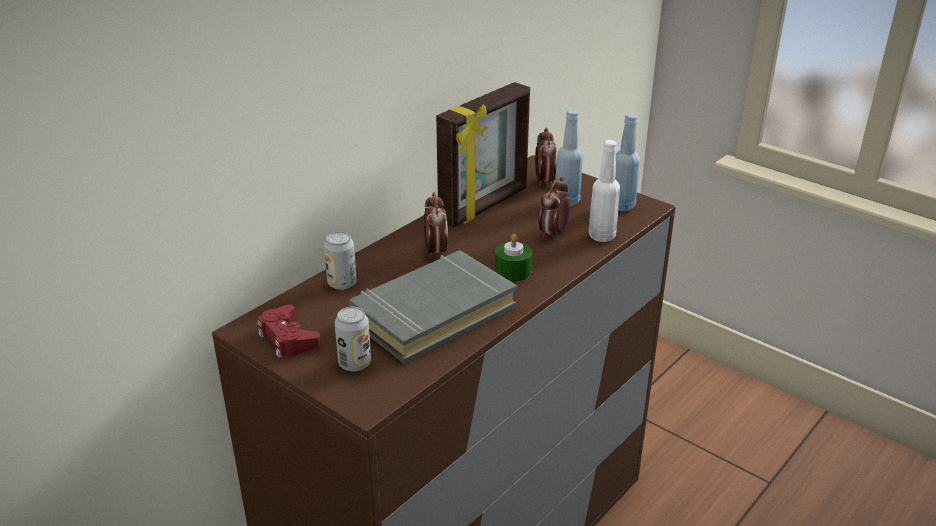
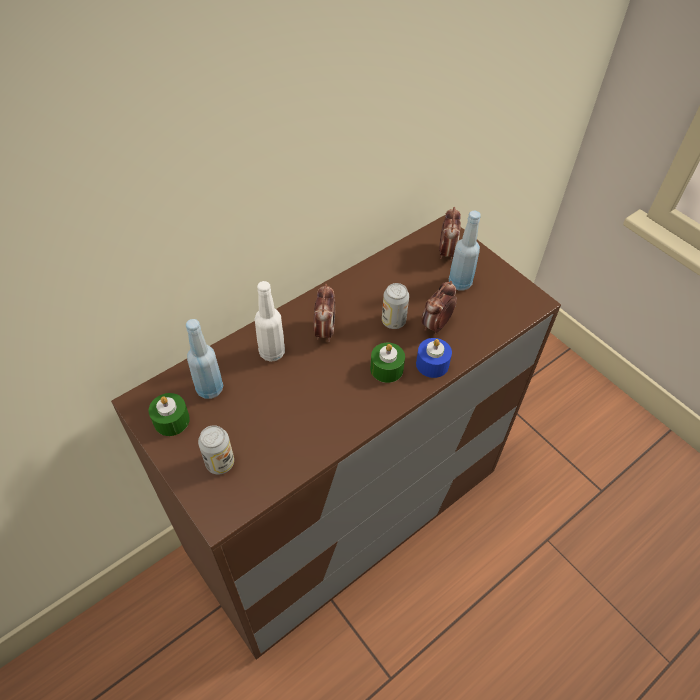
camera: 10 degrees right, 20 degrees up
red game controller [258,305,321,358] -> green candle [148,393,190,436]
can [324,232,357,290] -> can moved to [382,283,409,329]
grey book [349,250,517,364] -> none
picture frame [436,82,530,228] -> none
white bottle [589,140,620,242] -> white bottle moved to [254,281,285,362]
blue bottle [615,113,640,211] -> blue bottle moved to [186,319,223,399]
none -> blue candle [416,338,452,378]

